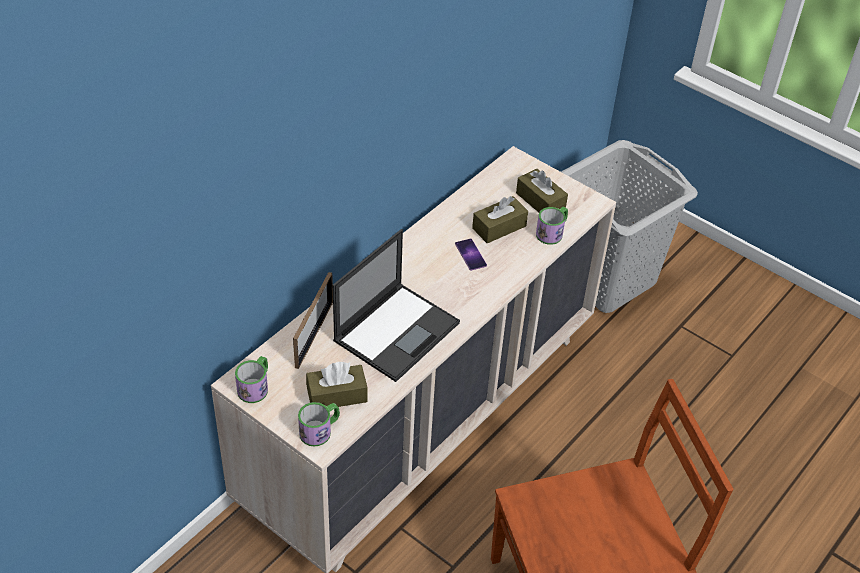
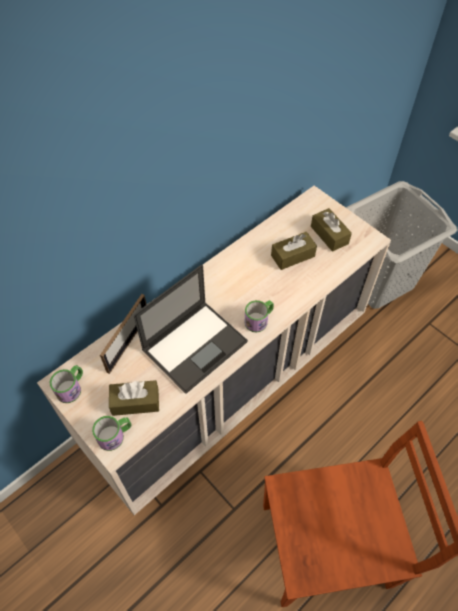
camera: 10 degrees right, 10 degrees up
phone [455,239,487,271] -> none
mug [536,206,568,245] -> mug moved to [244,300,274,333]

